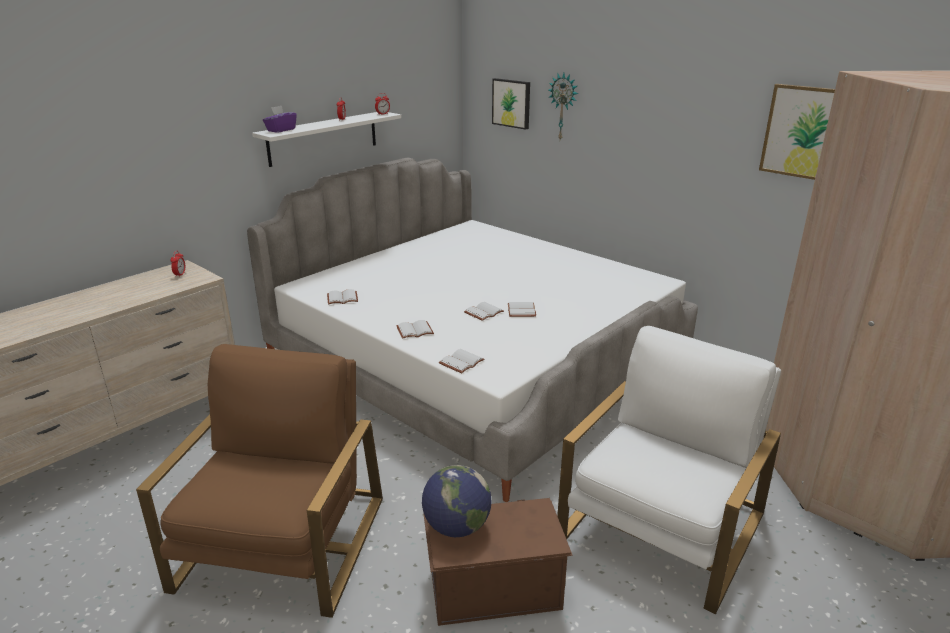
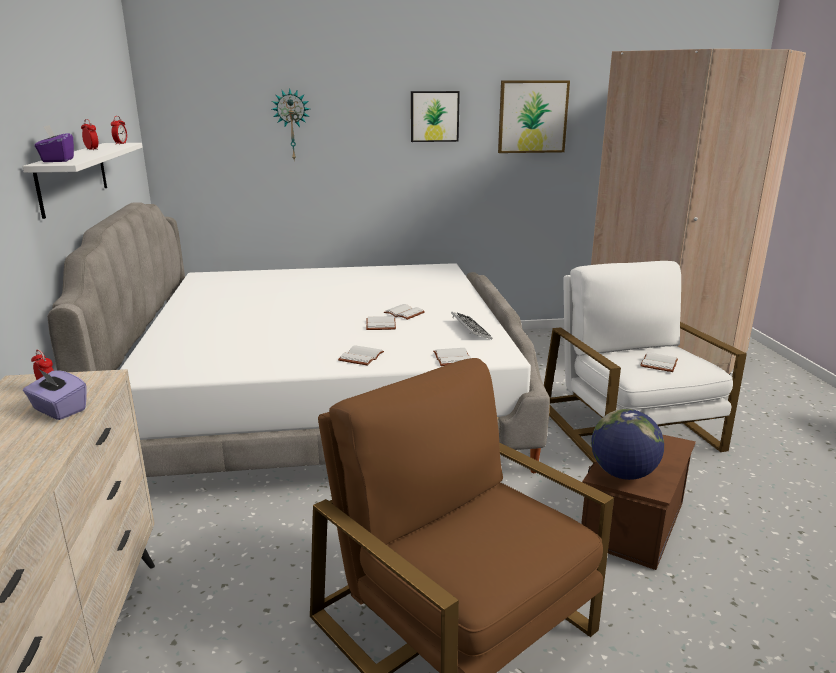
camera: 50 degrees left, 5 degrees down
white book [327,289,358,305] -> white book moved to [640,352,678,372]
picture [492,78,530,130] -> picture moved to [411,91,460,142]
none -> purple tissue box [23,369,87,420]
none -> keyboard [451,312,492,339]

